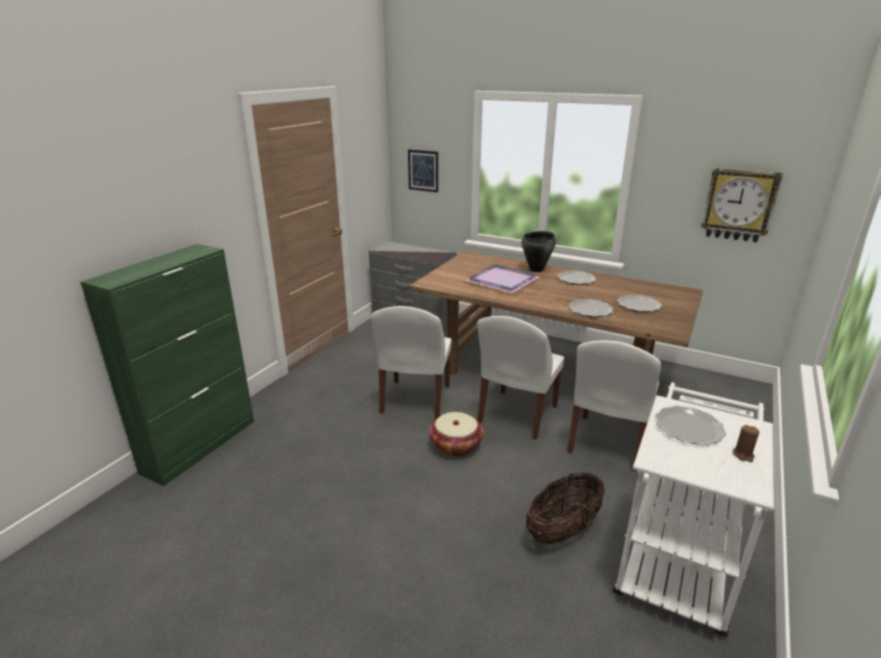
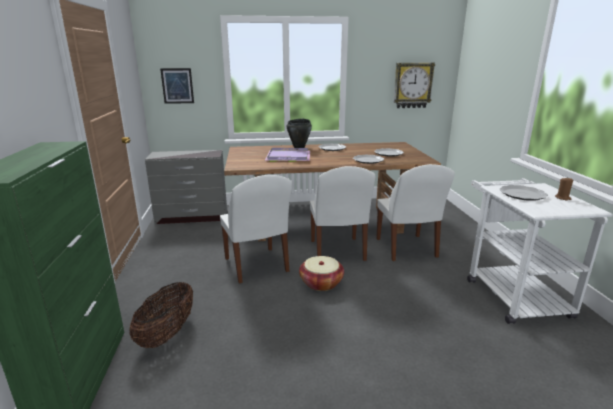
camera: 35 degrees left, 5 degrees down
basket [526,472,605,544] -> basket moved to [129,282,193,348]

